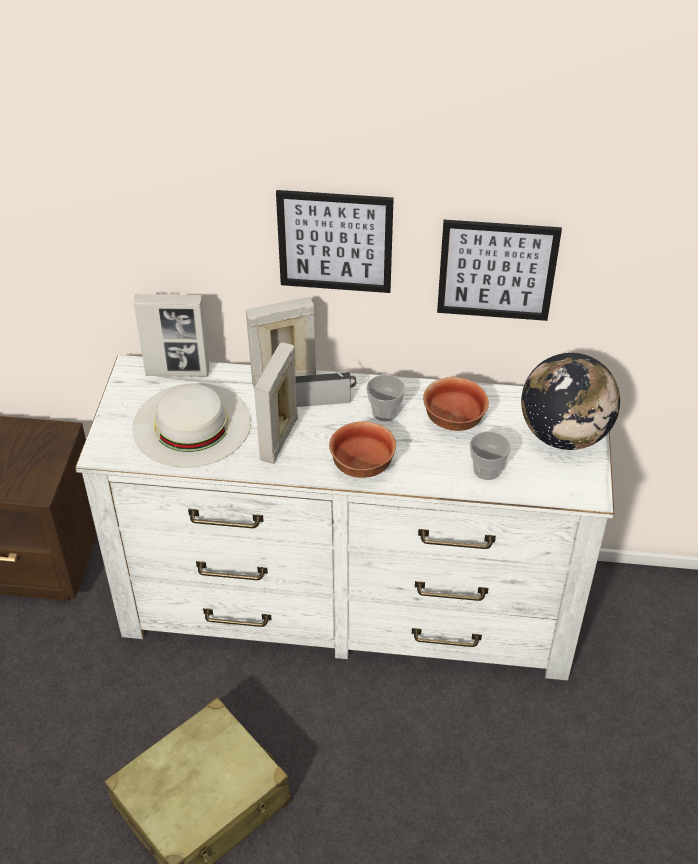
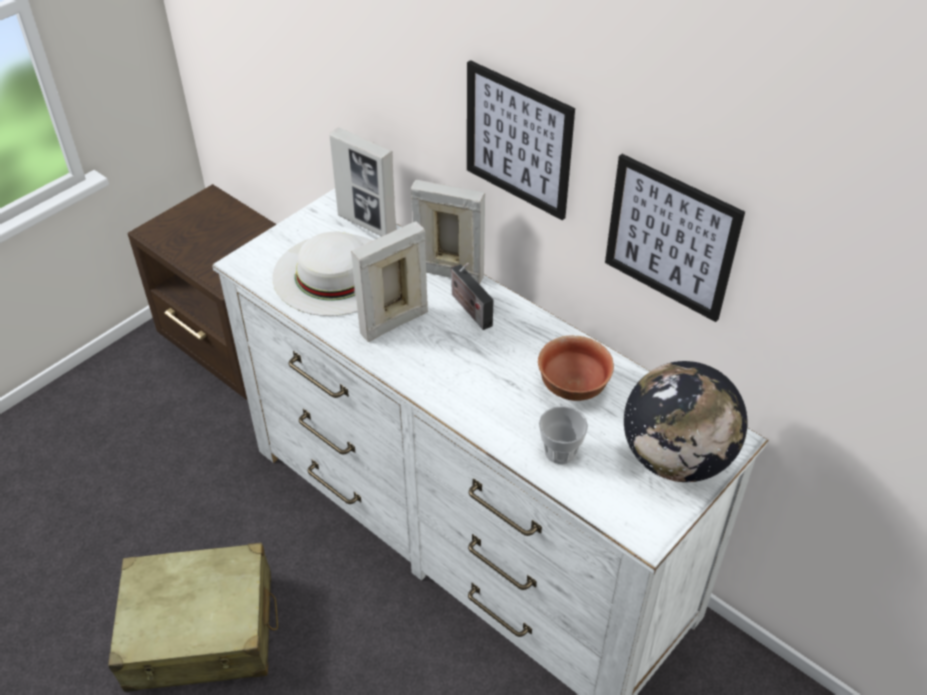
camera: 35 degrees right, 0 degrees up
radio [295,363,357,407] -> radio turned 150 degrees counterclockwise [451,263,494,330]
bowl [329,421,396,478] -> none
cup [366,375,405,421] -> none

